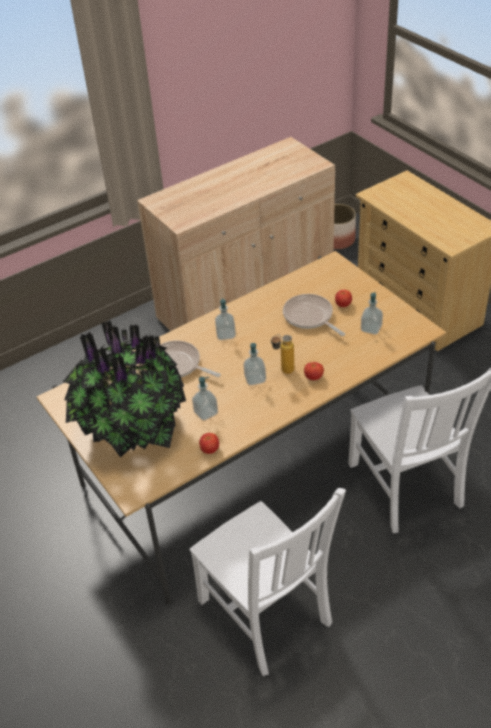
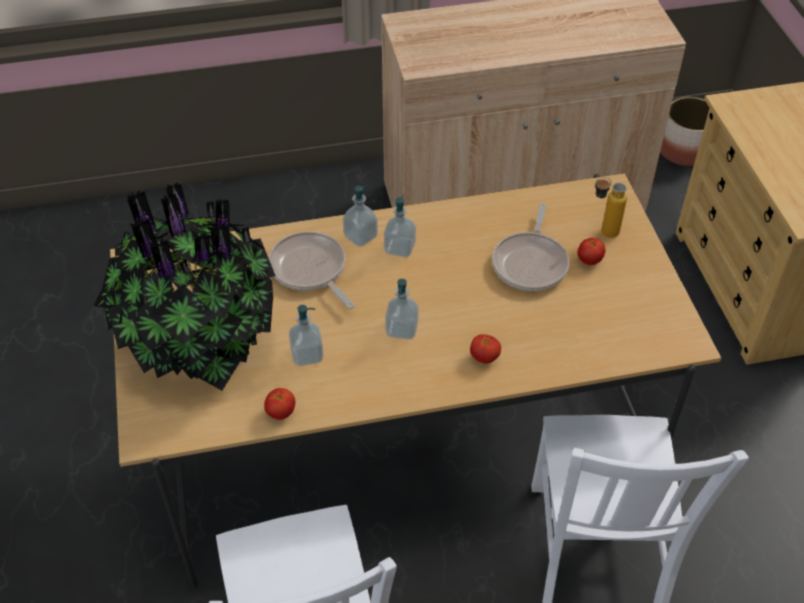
camera: 20 degrees right, 5 degrees up
bottle [271,334,294,374] -> bottle moved to [595,177,627,238]
frying pan [283,294,345,336] -> frying pan turned 150 degrees counterclockwise [492,204,569,291]
soap dispenser [361,292,383,335] -> soap dispenser moved to [343,186,378,247]

